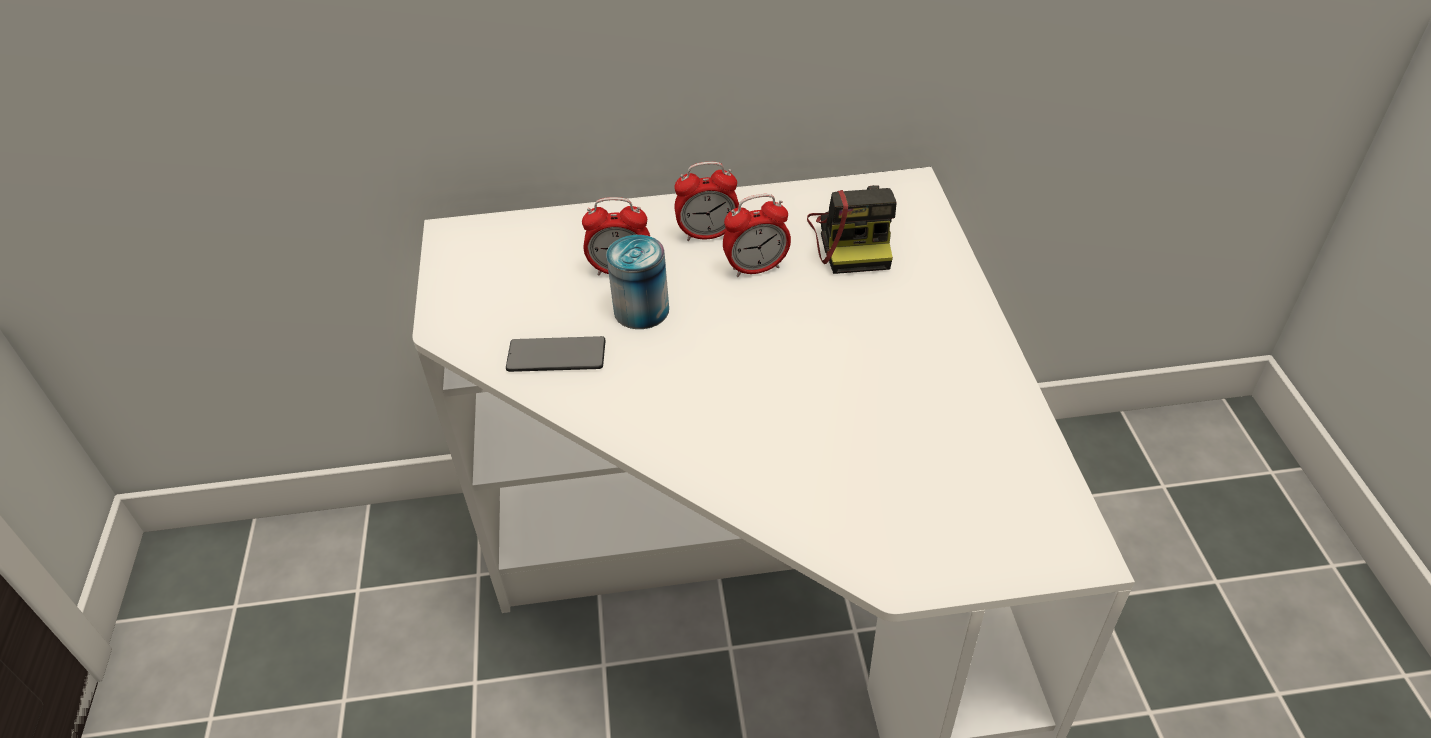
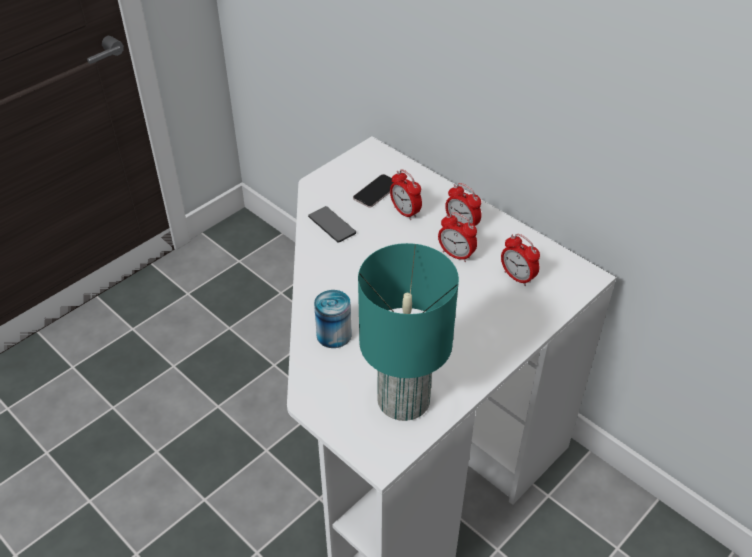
camera: 50 degrees right, 0 degrees up
can [606,235,669,329] -> can moved to [314,290,352,348]
camera [807,185,897,274] -> alarm clock [501,234,540,286]
none -> phone [353,174,394,208]
none -> turquoise table lamp [358,243,459,421]

